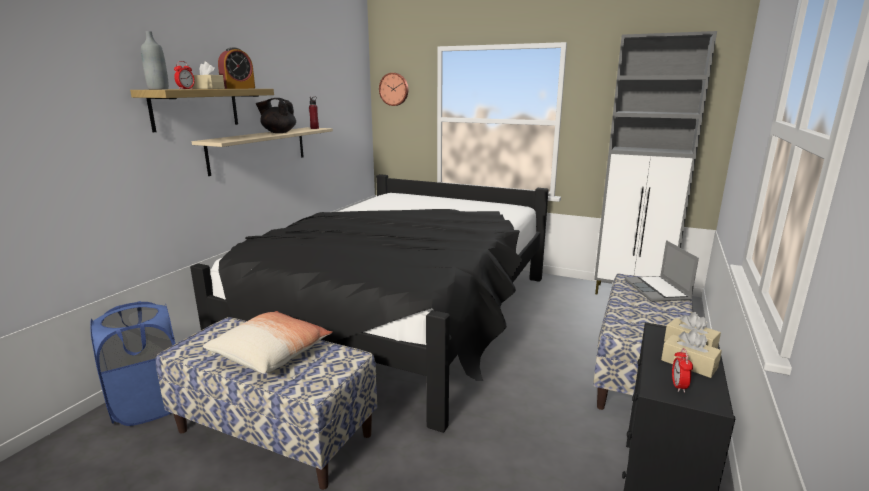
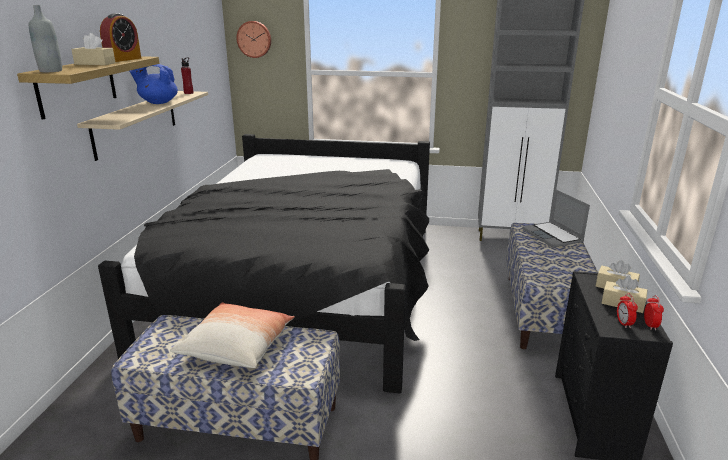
camera: 15 degrees left, 5 degrees up
blue laundry basket [90,301,175,426] -> none
alarm clock [174,61,195,89] -> alarm clock moved to [644,295,664,331]
black teapot [255,98,296,133] -> blue teapot [130,64,178,104]

